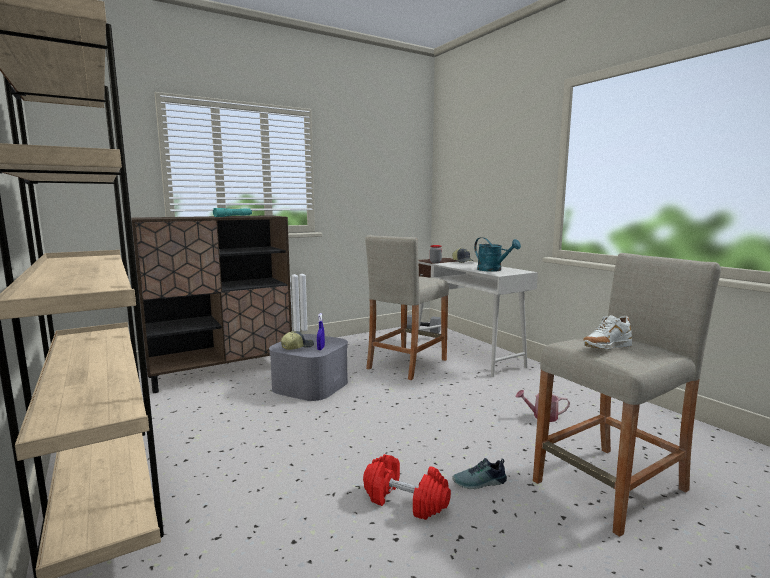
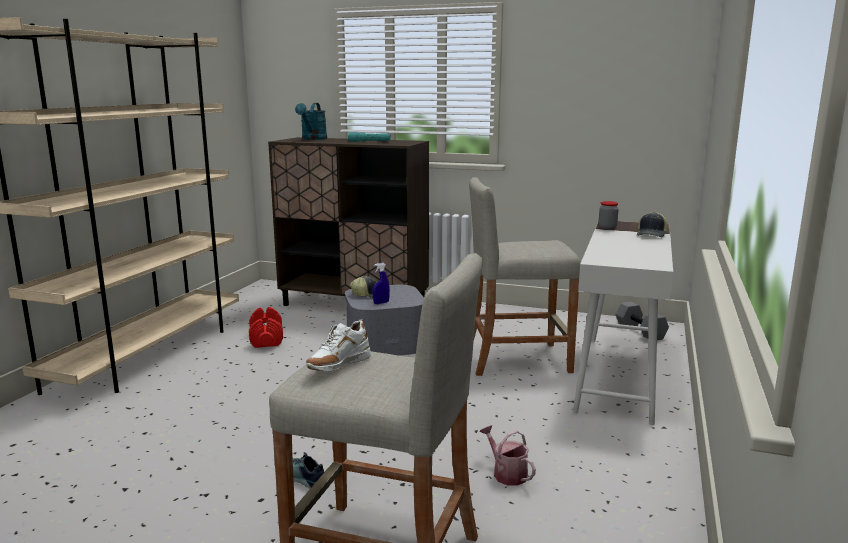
camera: 50 degrees right, 5 degrees up
red dumbbell [363,454,451,520] -> red dumbbell moved to [249,307,283,348]
turquoise watering can [474,237,521,272] -> turquoise watering can moved to [295,103,327,140]
white shoe [584,315,632,349] -> white shoe turned 75 degrees counterclockwise [306,319,371,371]

